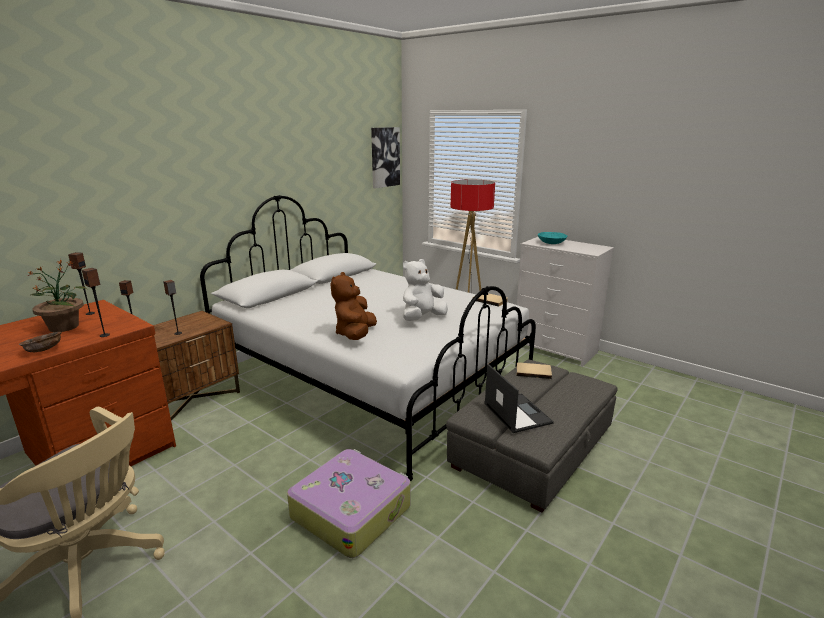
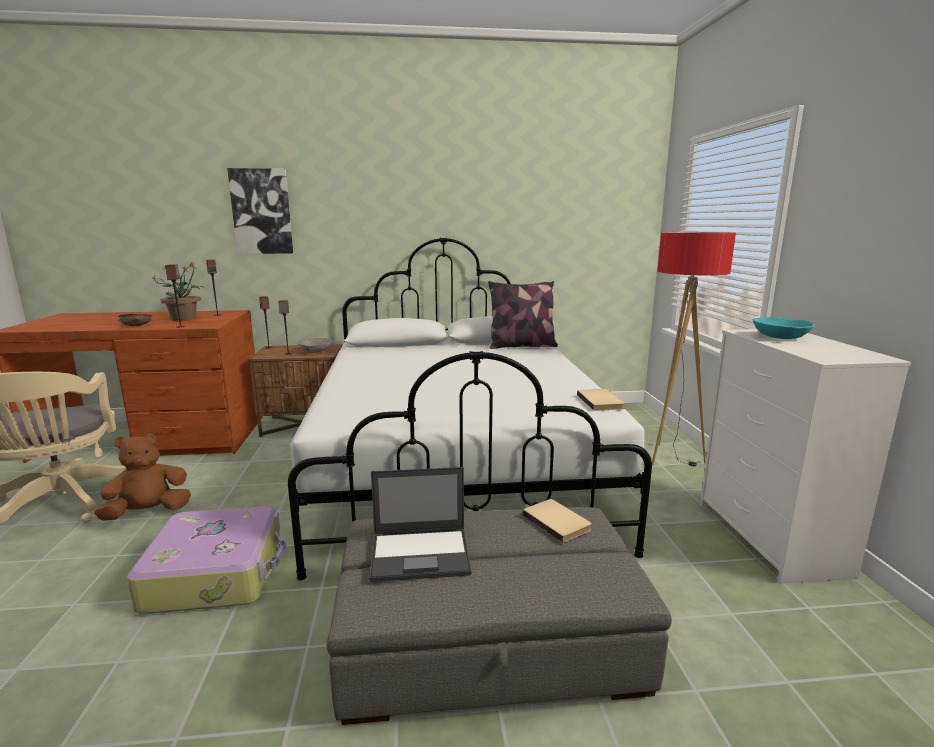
camera: 45 degrees right, 5 degrees down
brown plush toy [330,272,377,340] -> brown plush toy moved to [94,433,191,521]
picture [371,127,400,189] -> picture moved to [227,168,293,254]
white plush toy [403,259,448,321] -> none
laptop [484,364,554,433] -> laptop turned 60 degrees clockwise [369,467,471,582]
none -> grey bowl [297,338,333,353]
none -> pillow [488,281,558,349]

